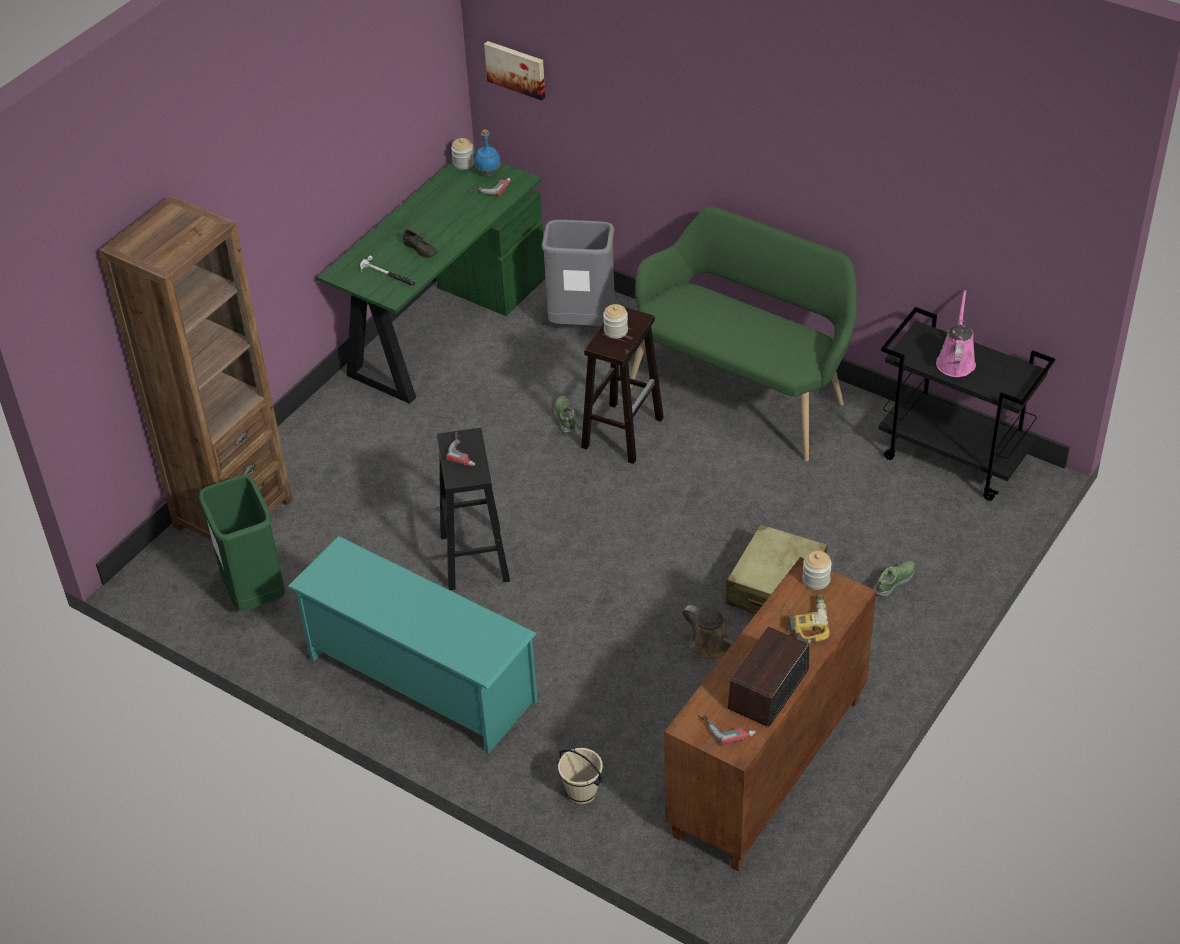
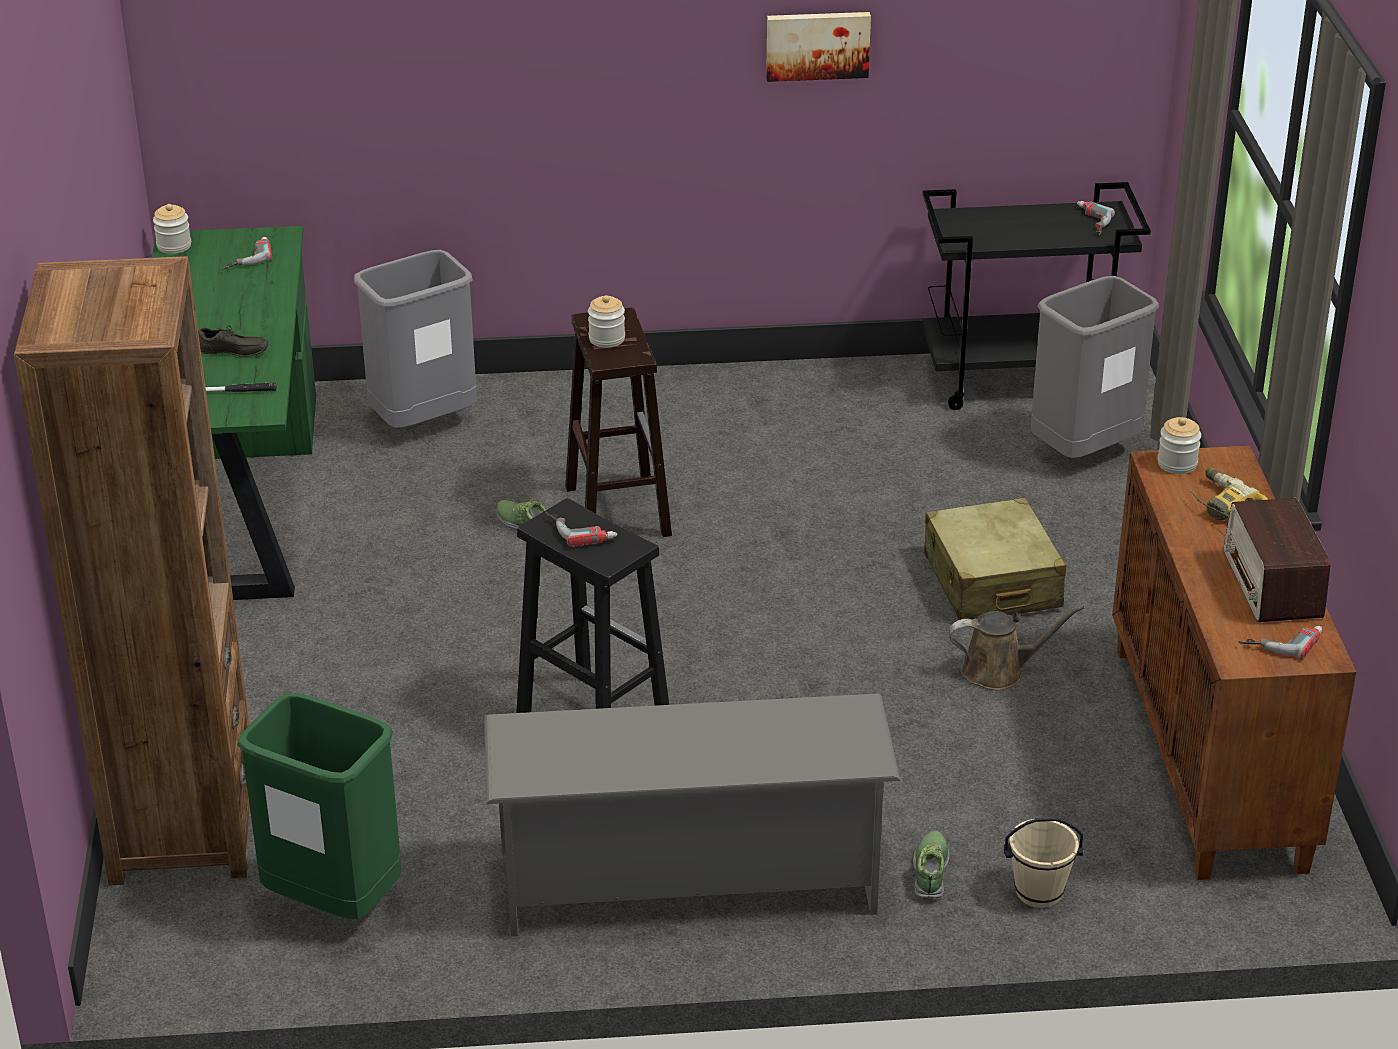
camera: 40 degrees left, 10 degrees down
turquoise shoe rack [287,536,538,754] -> grey shoe rack [484,694,900,936]
blue bottle [475,129,501,176] -> none
picture [484,41,545,101] -> picture moved to [766,12,871,82]
green bench [630,206,857,461] -> none
shoe [873,561,915,597] -> shoe moved to [913,831,949,899]
pink watering can [936,290,976,377] -> none
none -> grey trash can [1030,276,1160,458]
none -> power drill [1077,201,1115,235]

